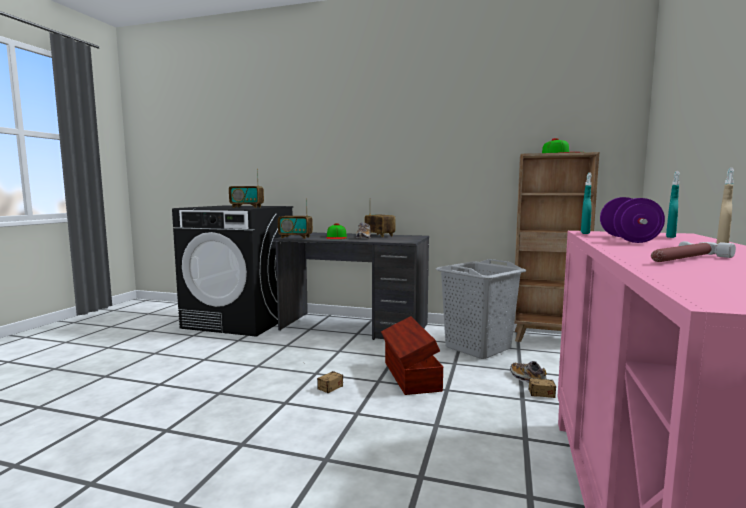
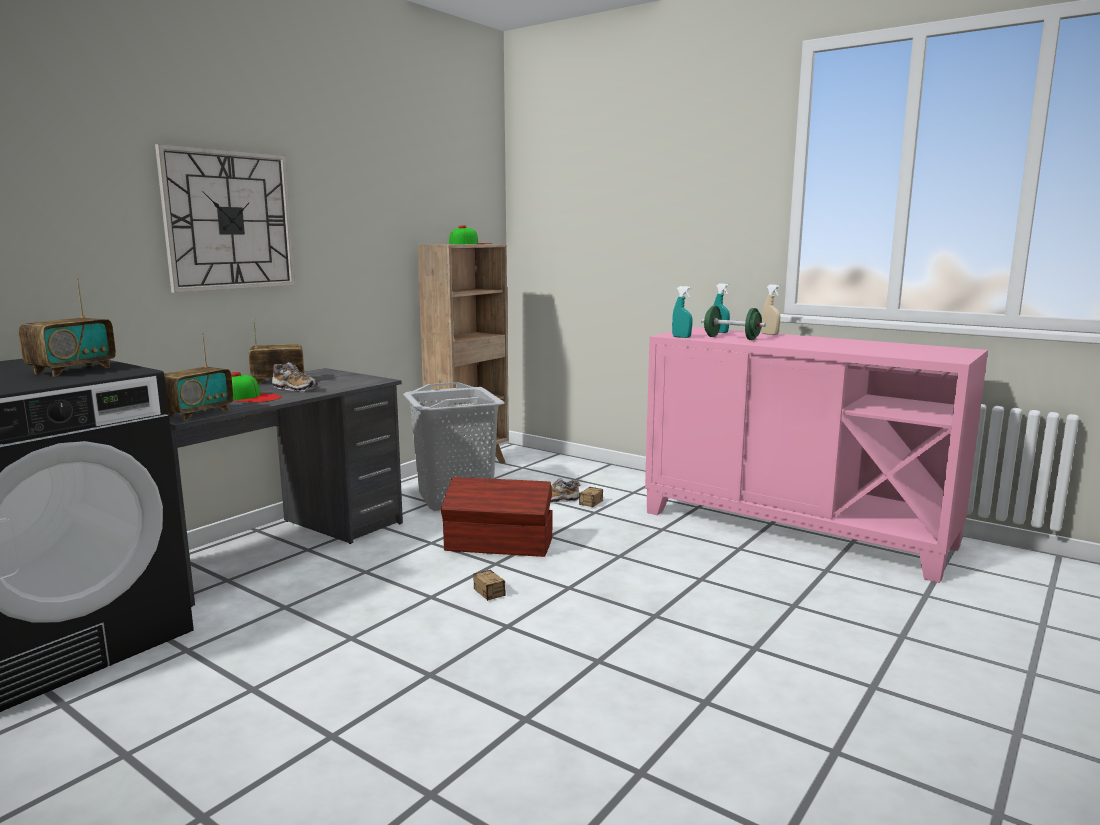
camera: 70 degrees left, 5 degrees up
purple dumbbell [600,197,665,243] -> green dumbbell [701,306,766,340]
hammer [651,241,736,262] -> none
none -> wall clock [155,144,295,293]

